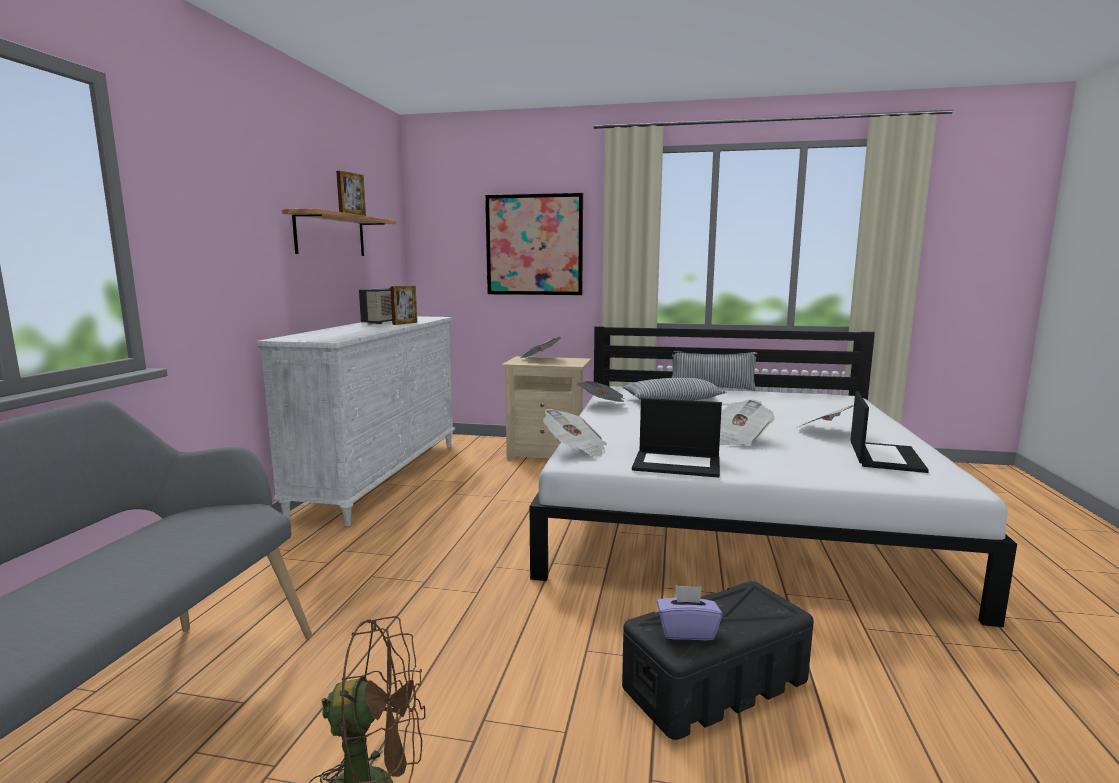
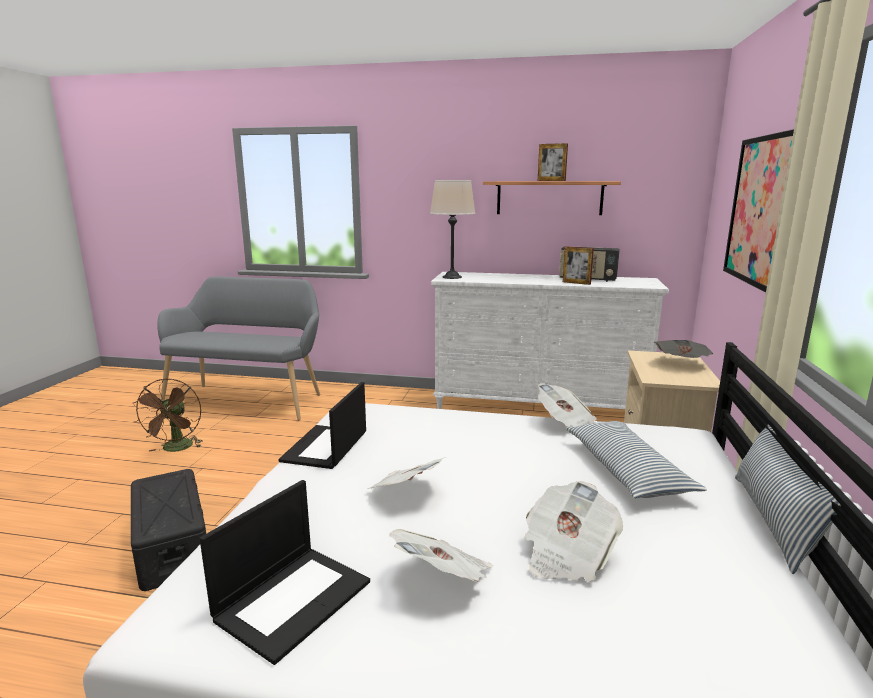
camera: 90 degrees right, 5 degrees up
newspaper [543,409,607,458] -> newspaper moved to [525,481,623,581]
purple tissue box [657,585,722,640] -> none
laptop [850,392,929,473] -> laptop turned 75 degrees counterclockwise [200,480,370,665]
none -> beige table lamp [430,180,476,279]

